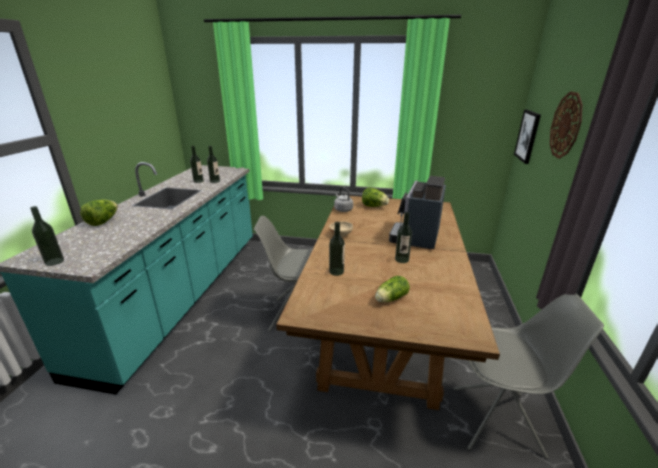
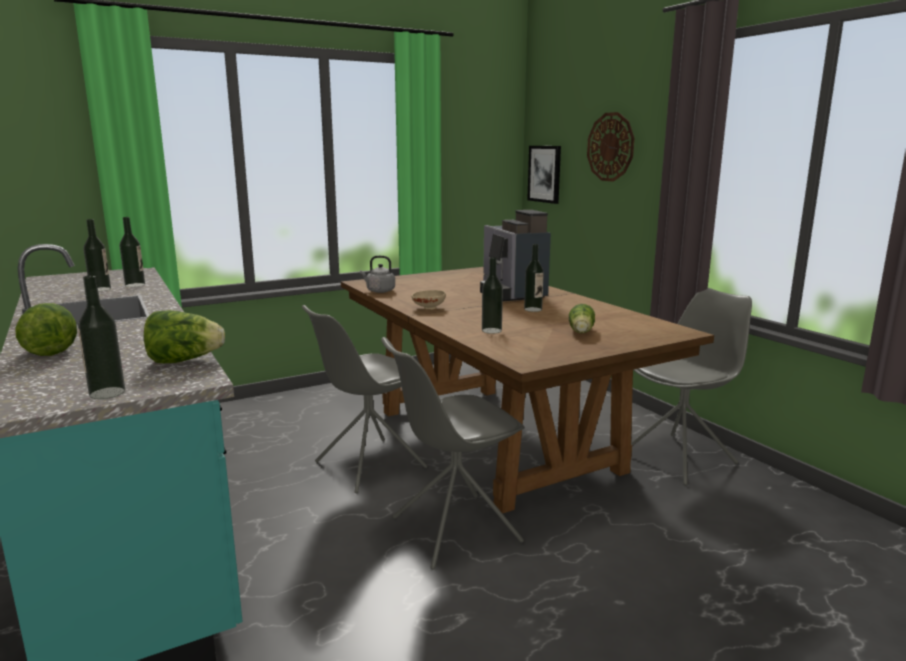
camera: 40 degrees left, 10 degrees down
lettuce [362,187,389,207] -> lettuce moved to [144,310,225,363]
none -> grey chair [381,337,525,570]

